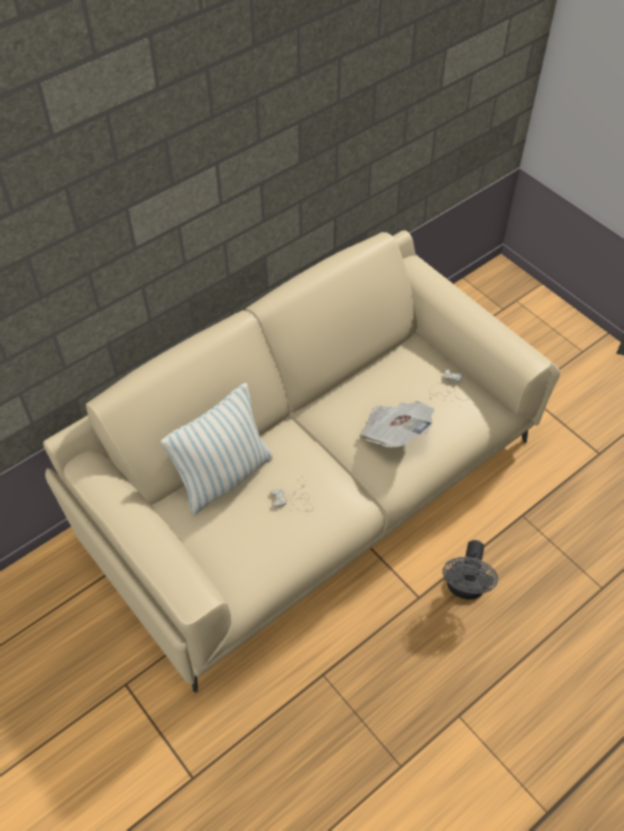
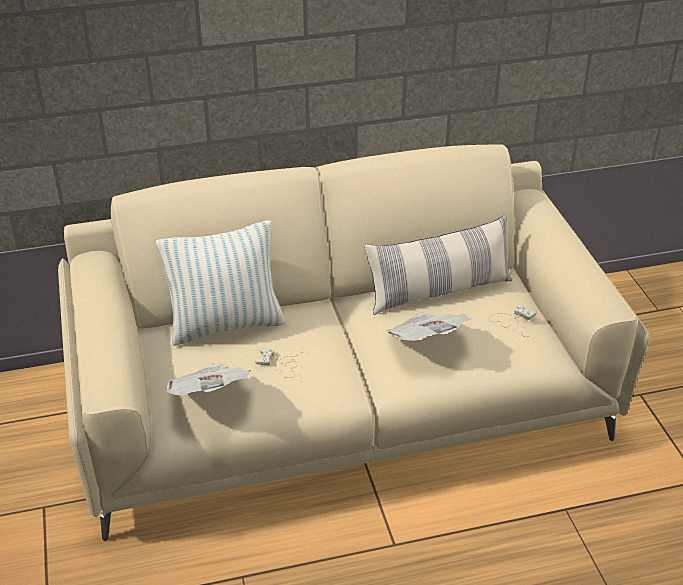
camera: 25 degrees right, 15 degrees down
grey fan [443,540,498,599] -> none
none -> newspaper [166,363,251,395]
none -> pillow [364,215,513,315]

